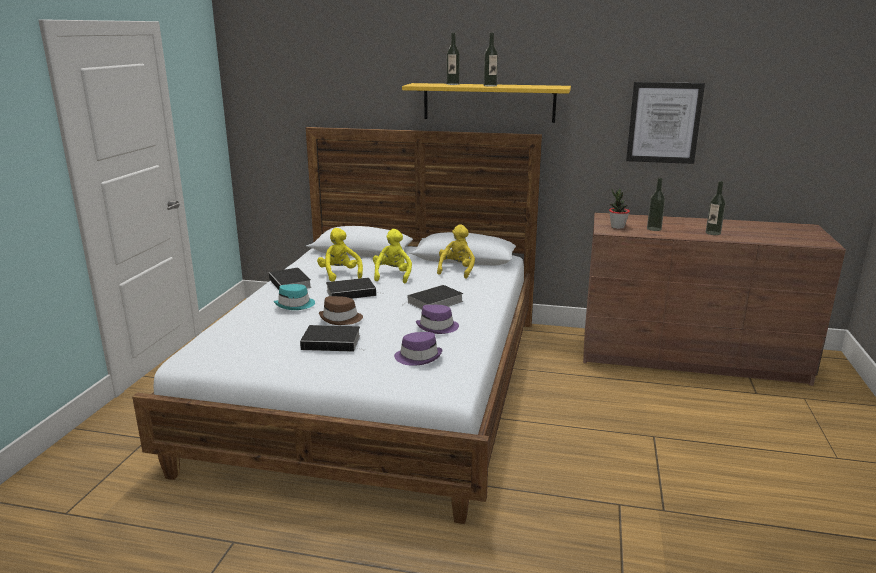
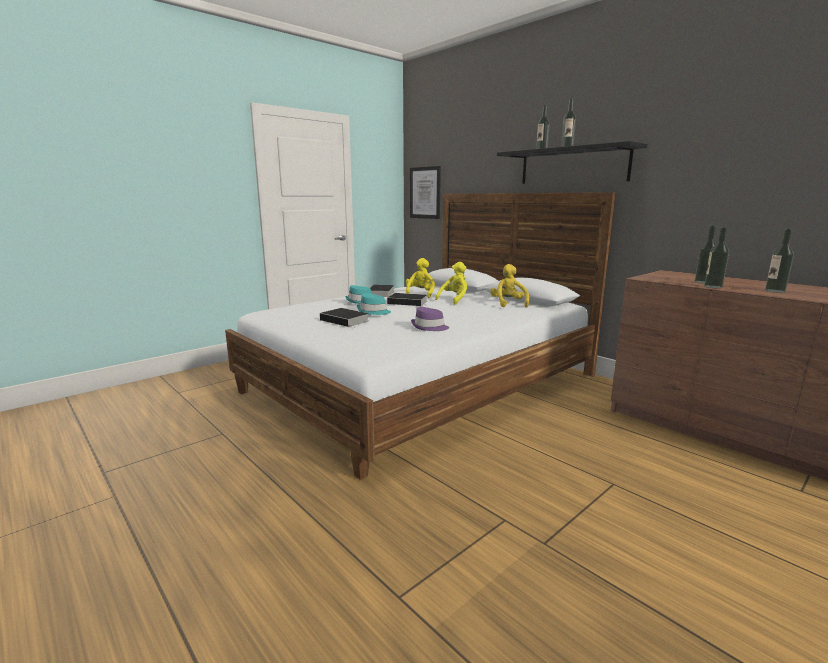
camera: 35 degrees right, 5 degrees down
brown hat [319,296,363,325] -> turquoise hat [357,293,391,315]
purple hat [394,332,442,365] -> none
yellow shelf [402,83,571,123] -> black shelf [497,141,647,184]
book [403,285,463,310] -> none
yellow plush toy [437,224,475,279] -> yellow plush toy turned 60 degrees counterclockwise [490,264,529,308]
potted plant [609,189,630,229] -> none
picture [626,82,705,164] -> picture moved to [410,166,441,219]
none -> bottle [704,227,729,288]

